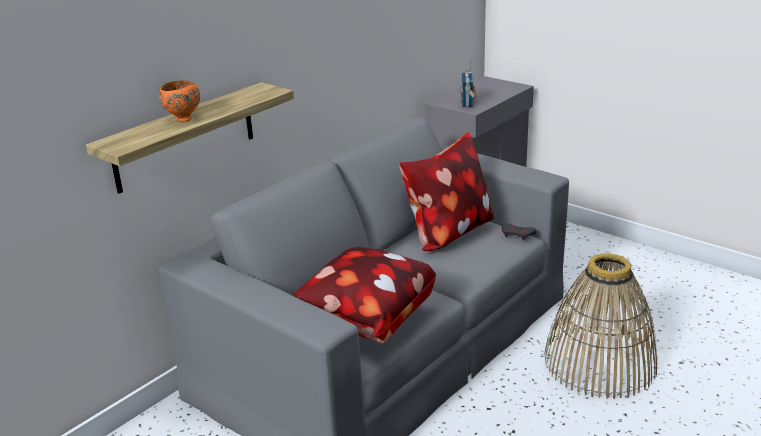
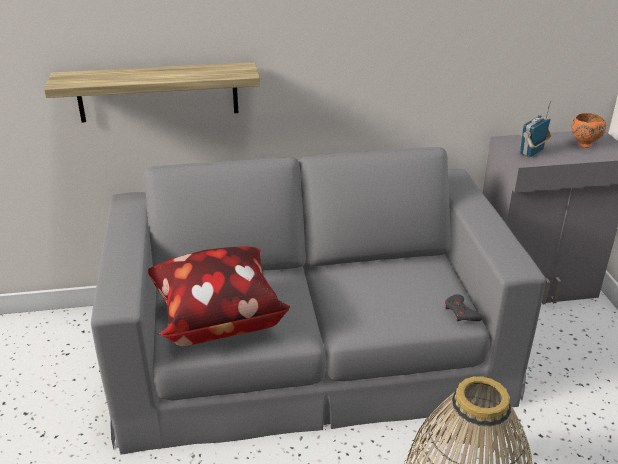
camera: 40 degrees right, 5 degrees up
orange bowl [159,80,200,122] -> orange bowl moved to [571,113,606,148]
pillow [399,132,494,251] -> none

